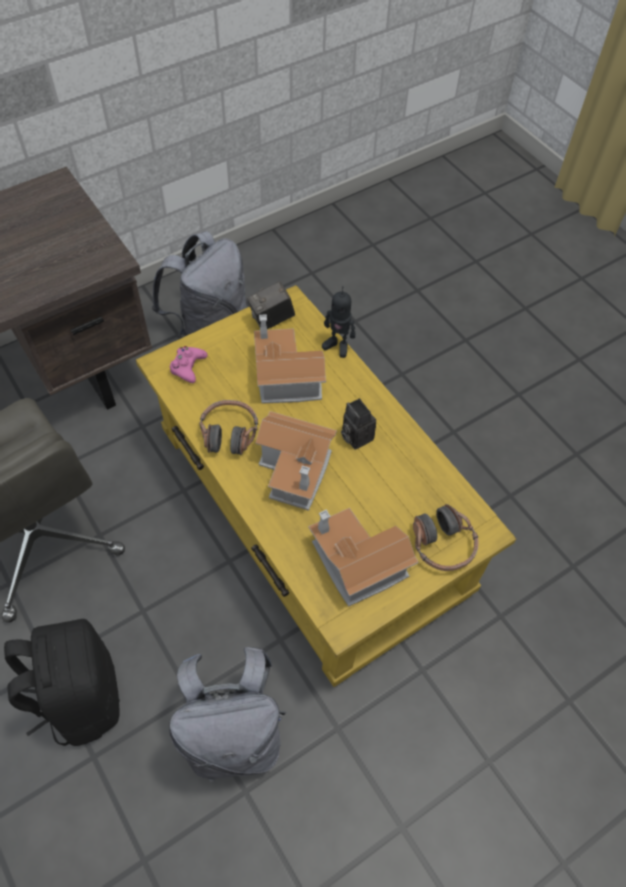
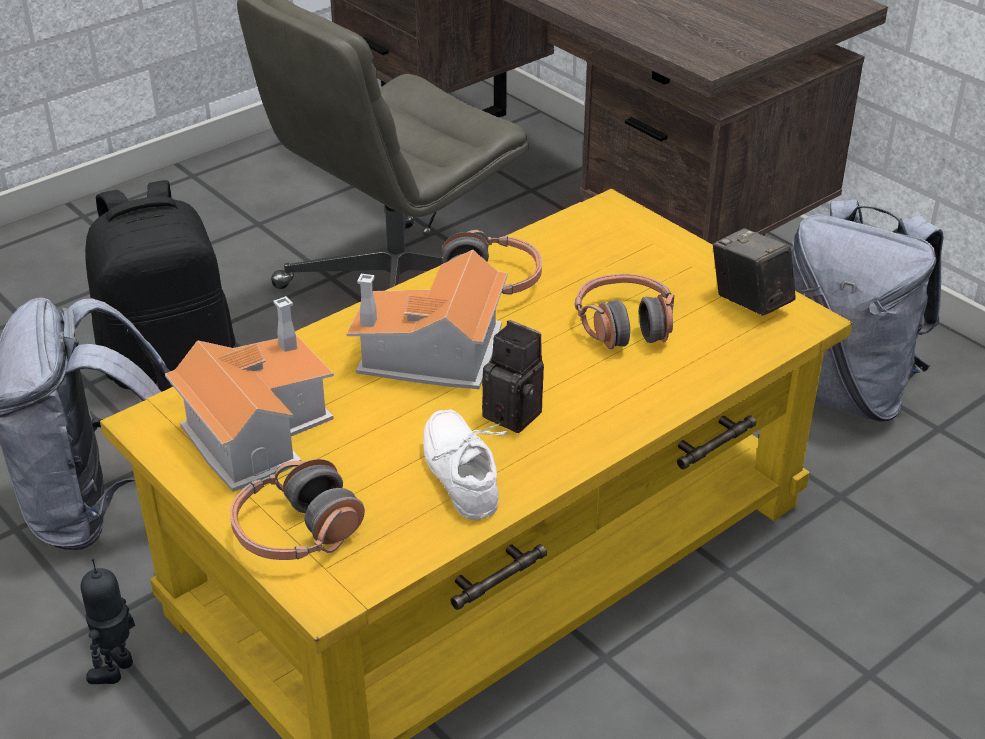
camera: 85 degrees right, 20 degrees down
pink game controller [170,346,208,383] -> none
toy house [254,314,326,404] -> headphones [575,274,674,349]
toy robot [322,286,355,358] -> toy robot moved to [81,558,135,684]
camera [341,398,376,450] -> camera turned 75 degrees clockwise [482,320,544,433]
none -> white shoe [423,410,508,520]

